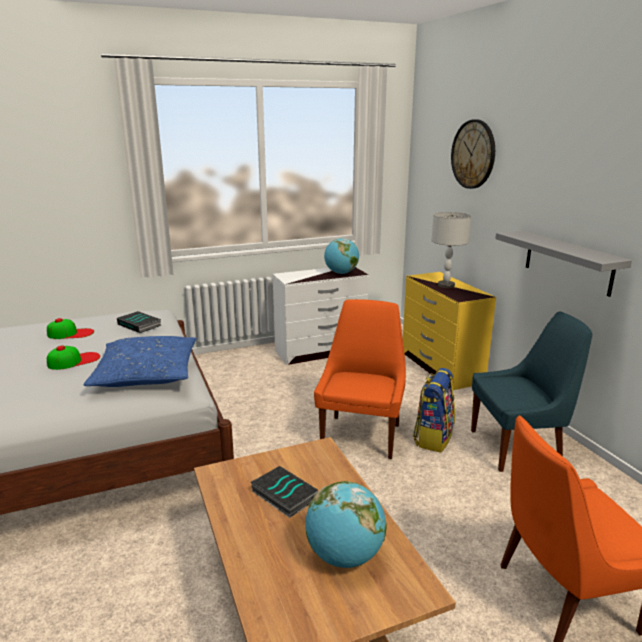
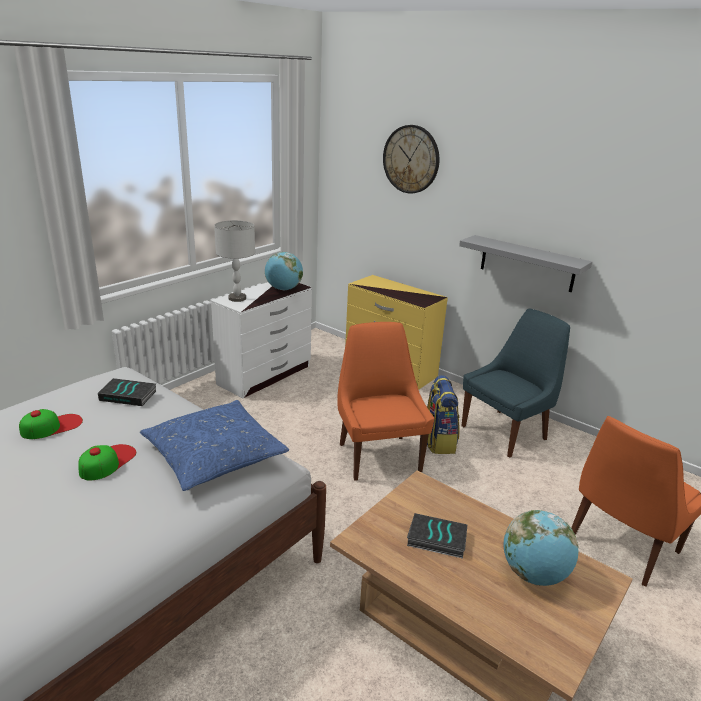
camera: 30 degrees left, 5 degrees up
grey table lamp [431,212,471,288] -> grey table lamp moved to [214,220,255,302]

